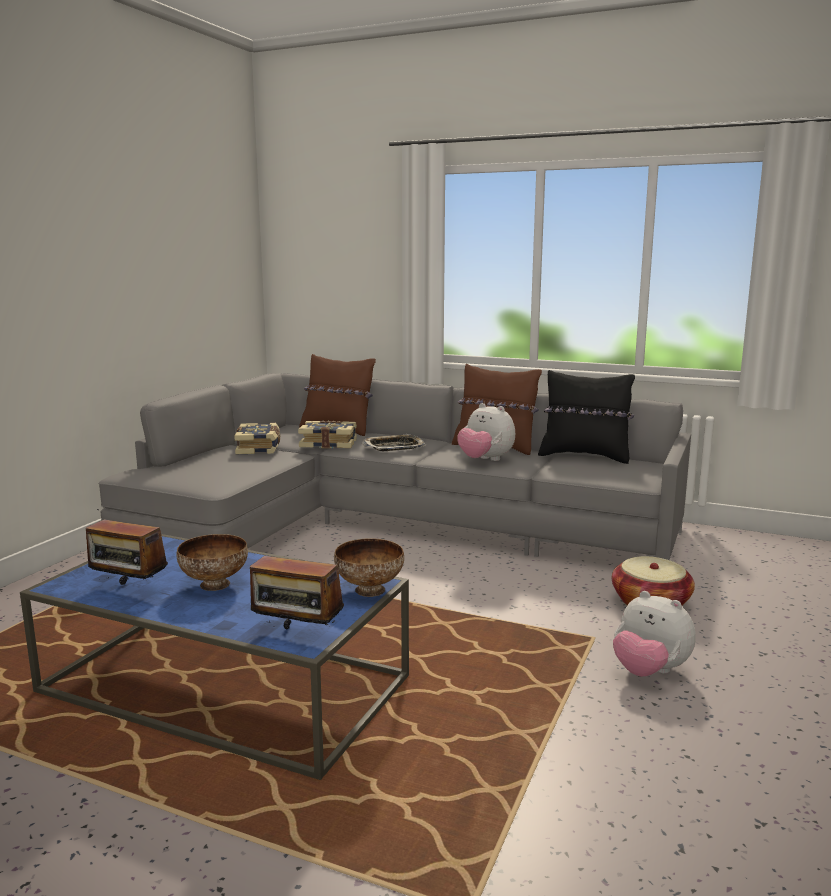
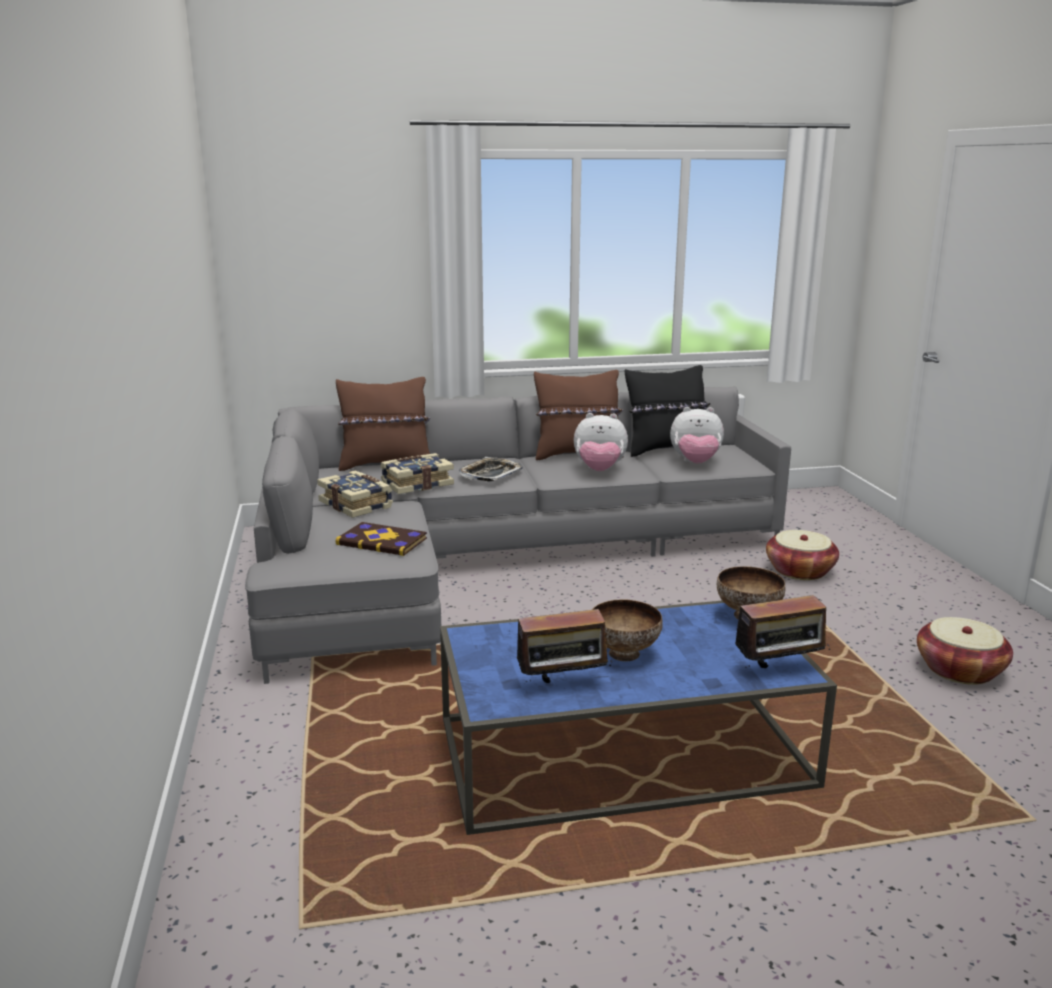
camera: 35 degrees left, 5 degrees up
plush toy [613,591,696,677] -> plush toy moved to [670,407,724,464]
none -> book [336,522,427,556]
none -> basket [917,617,1013,685]

